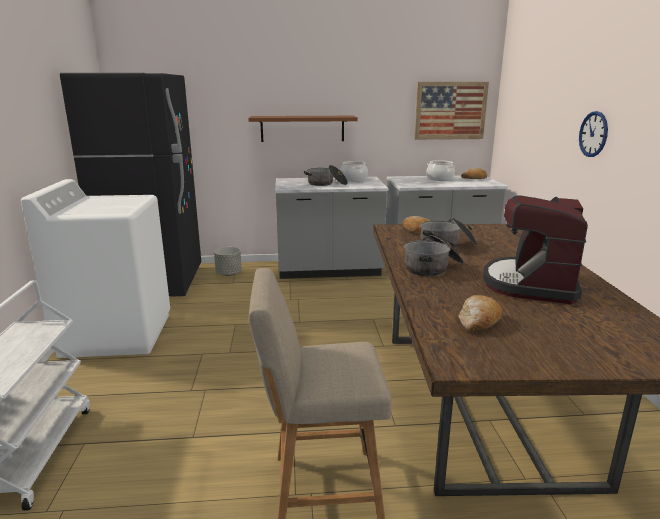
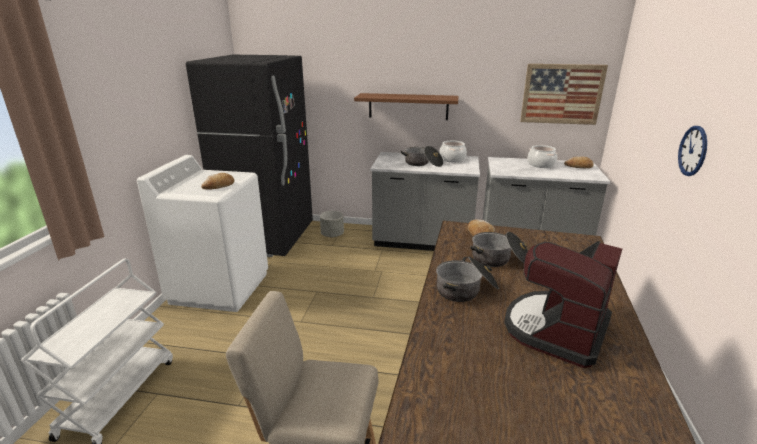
camera: 15 degrees right, 5 degrees up
bread [458,295,502,331] -> bread moved to [201,173,234,190]

